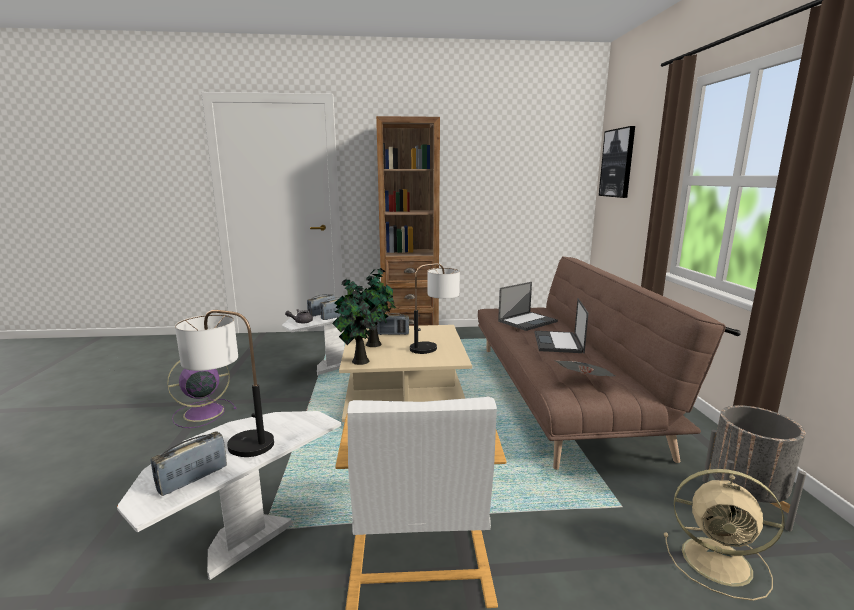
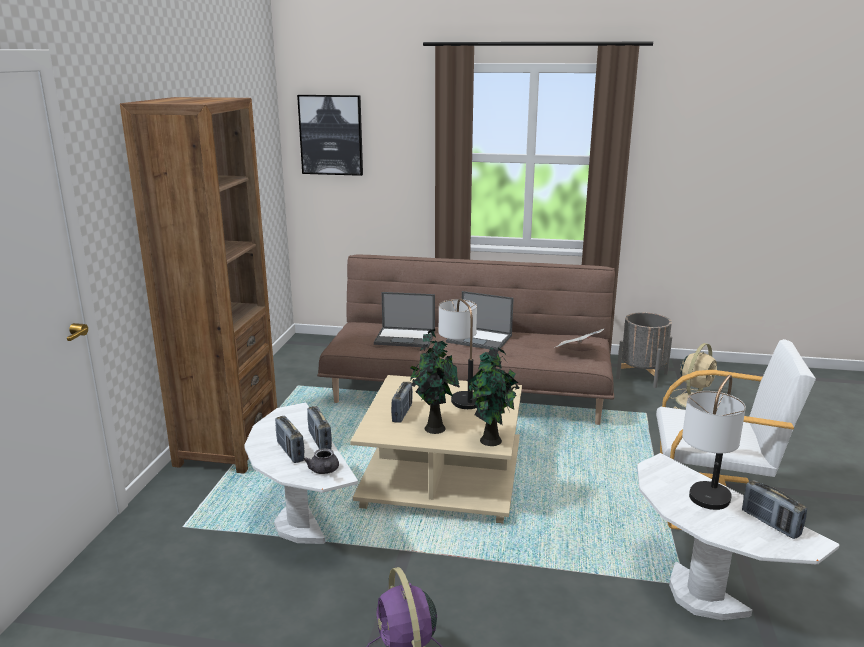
camera: 75 degrees left, 5 degrees up
laptop [498,282,558,331] -> laptop turned 120 degrees clockwise [374,292,435,348]

